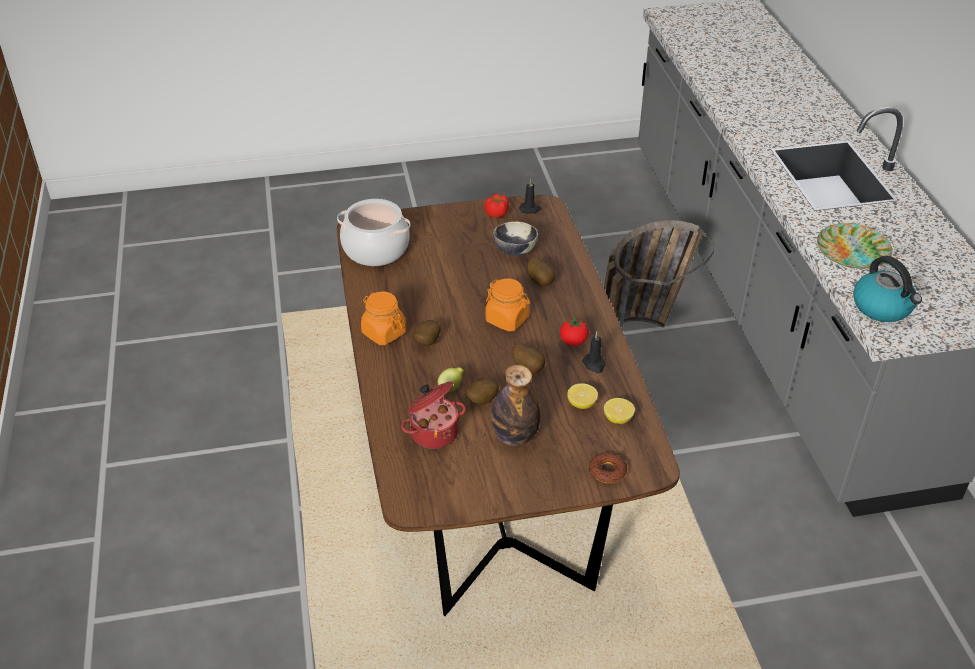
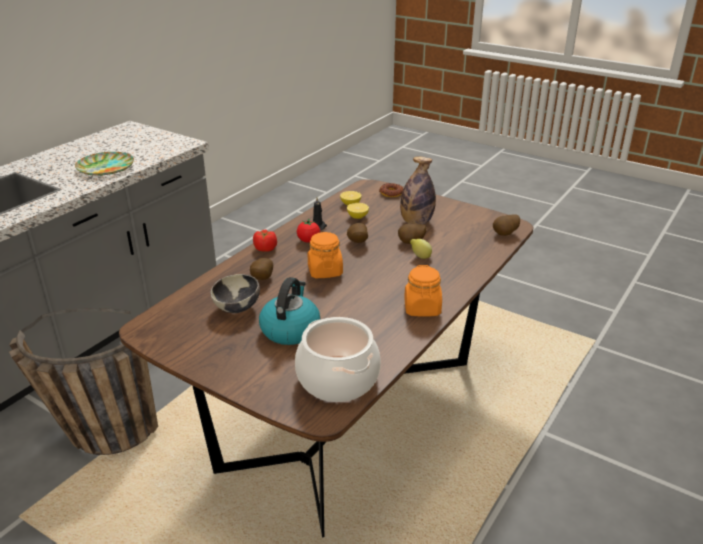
camera: 135 degrees left, 10 degrees down
cooking pot [401,381,466,449] -> none
potato [413,320,441,346] -> potato moved to [493,214,520,236]
tomato [484,194,509,218] -> tomato moved to [253,230,277,252]
black candle [519,178,542,214] -> none
kettle [853,256,922,322] -> kettle moved to [259,277,320,345]

